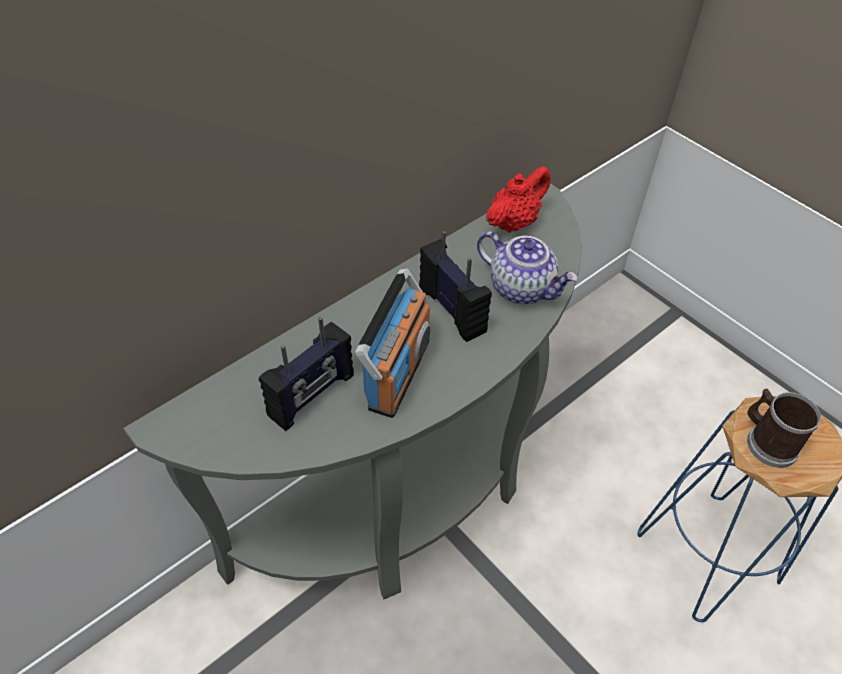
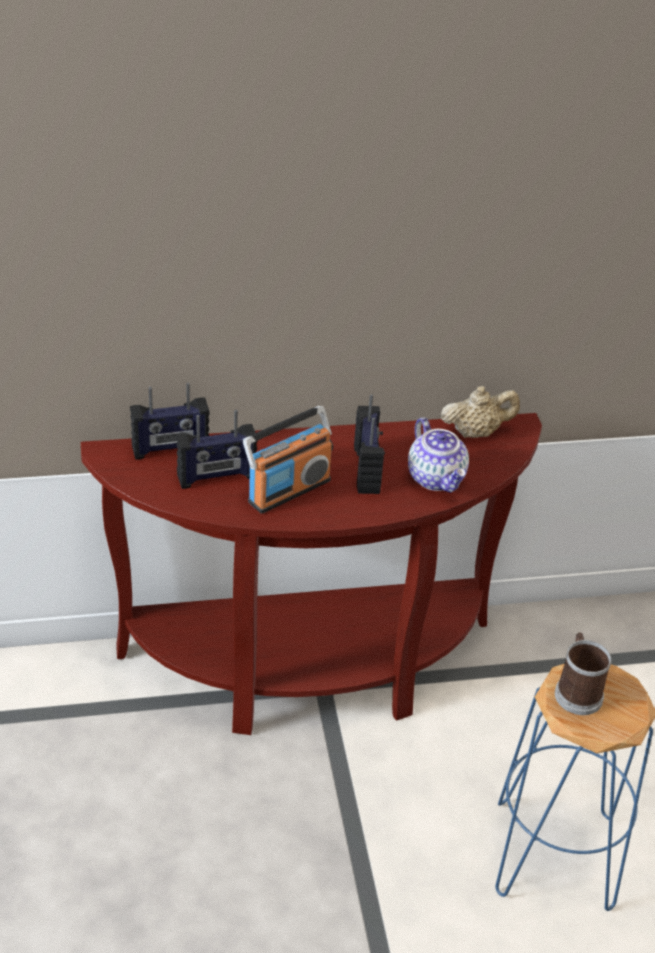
camera: 30 degrees right, 10 degrees down
grey console table [123,183,582,599] -> brown console table [81,413,542,735]
red teapot [486,166,550,233] -> beige teapot [441,386,520,438]
none -> radio [130,383,210,459]

